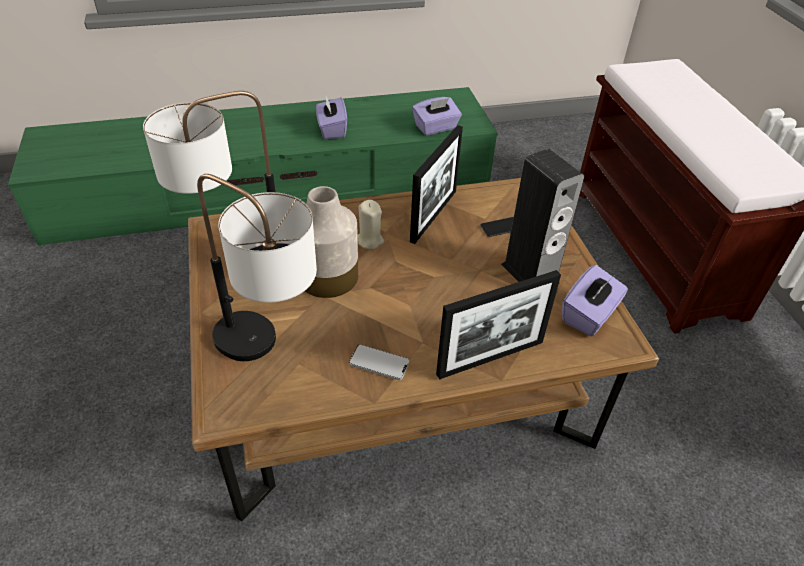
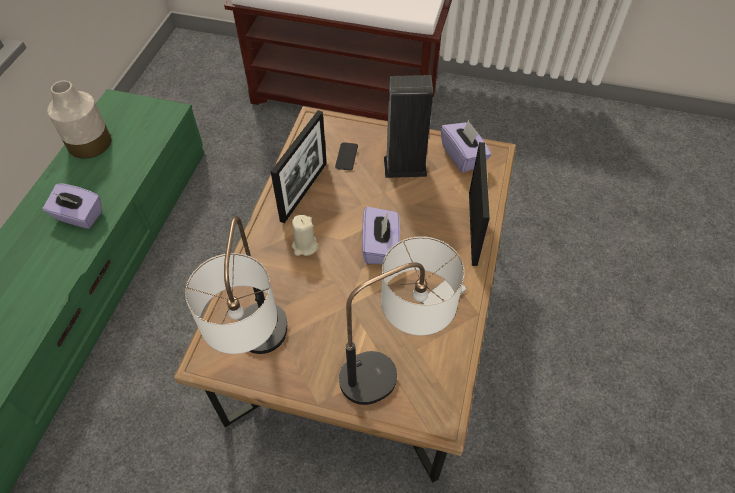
camera: 60 degrees left, 10 degrees up
beige vase [305,186,358,298] -> beige vase moved to [47,80,112,159]
picture frame [410,125,463,244] -> picture frame turned 60 degrees clockwise [271,110,327,223]
purple tissue box [412,97,462,135] -> purple tissue box moved to [362,206,400,264]

